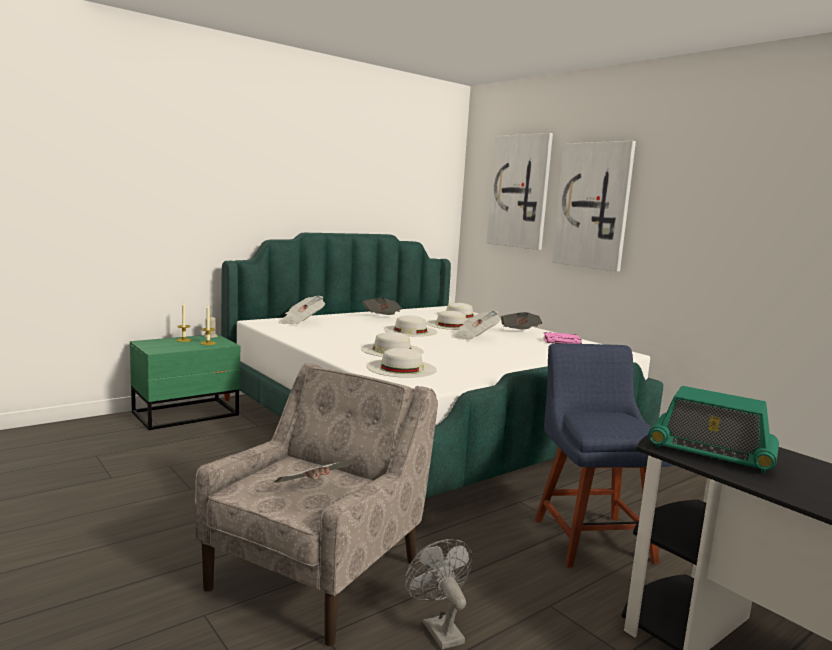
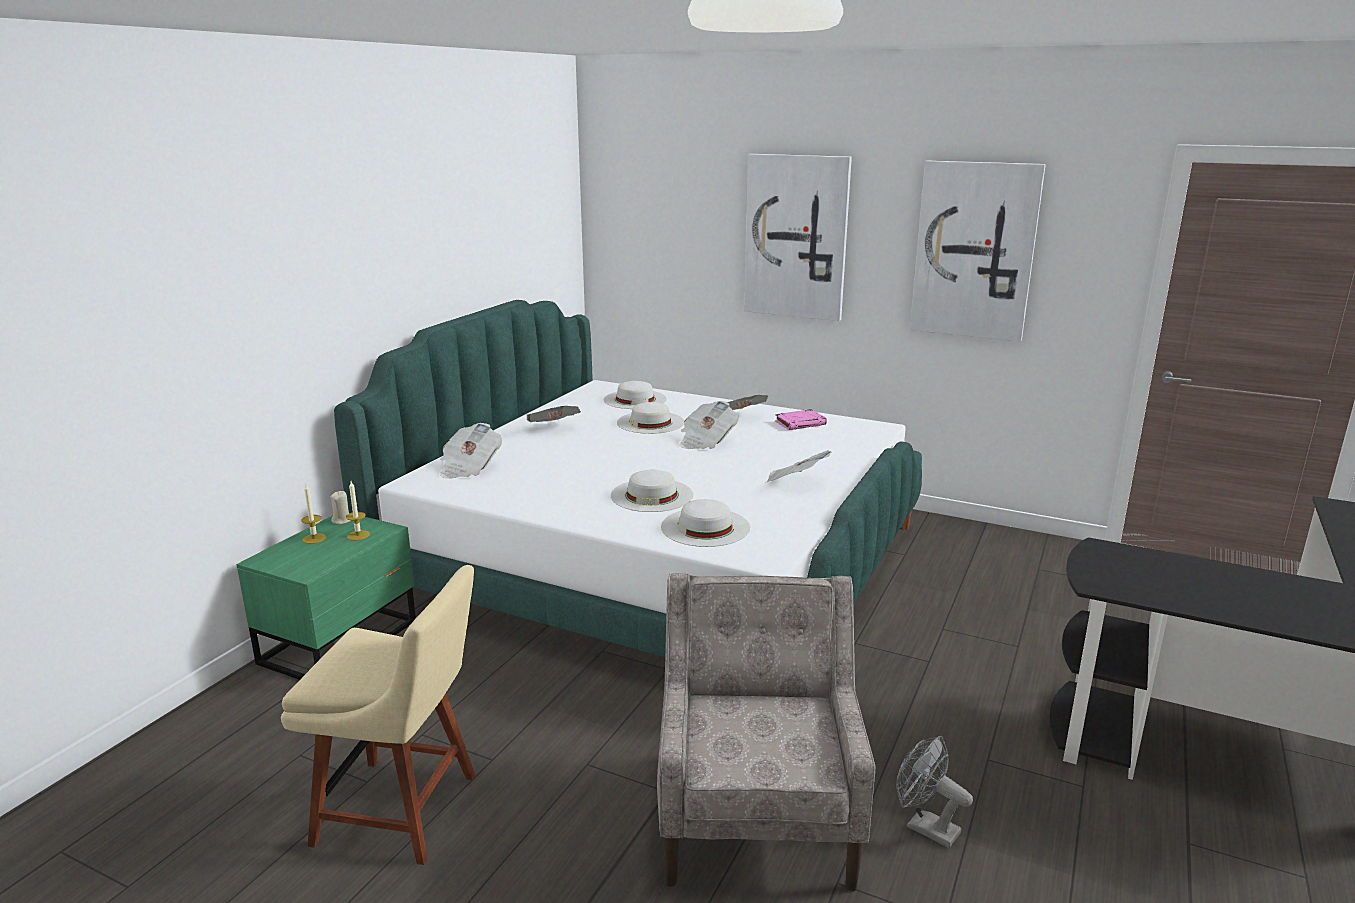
camera: 25 degrees left, 10 degrees up
newspaper [274,460,356,483] -> newspaper moved to [765,450,831,483]
white hat [384,315,437,337] -> none
picture [486,133,553,250] -> picture moved to [910,161,1046,341]
blue chair [535,344,674,568] -> none
radio [648,386,779,474] -> none
none -> beige chair [281,565,476,865]

